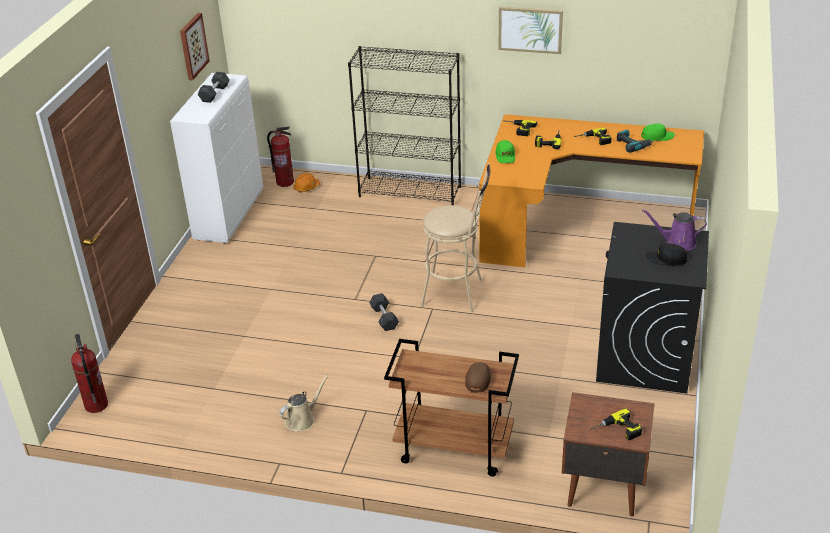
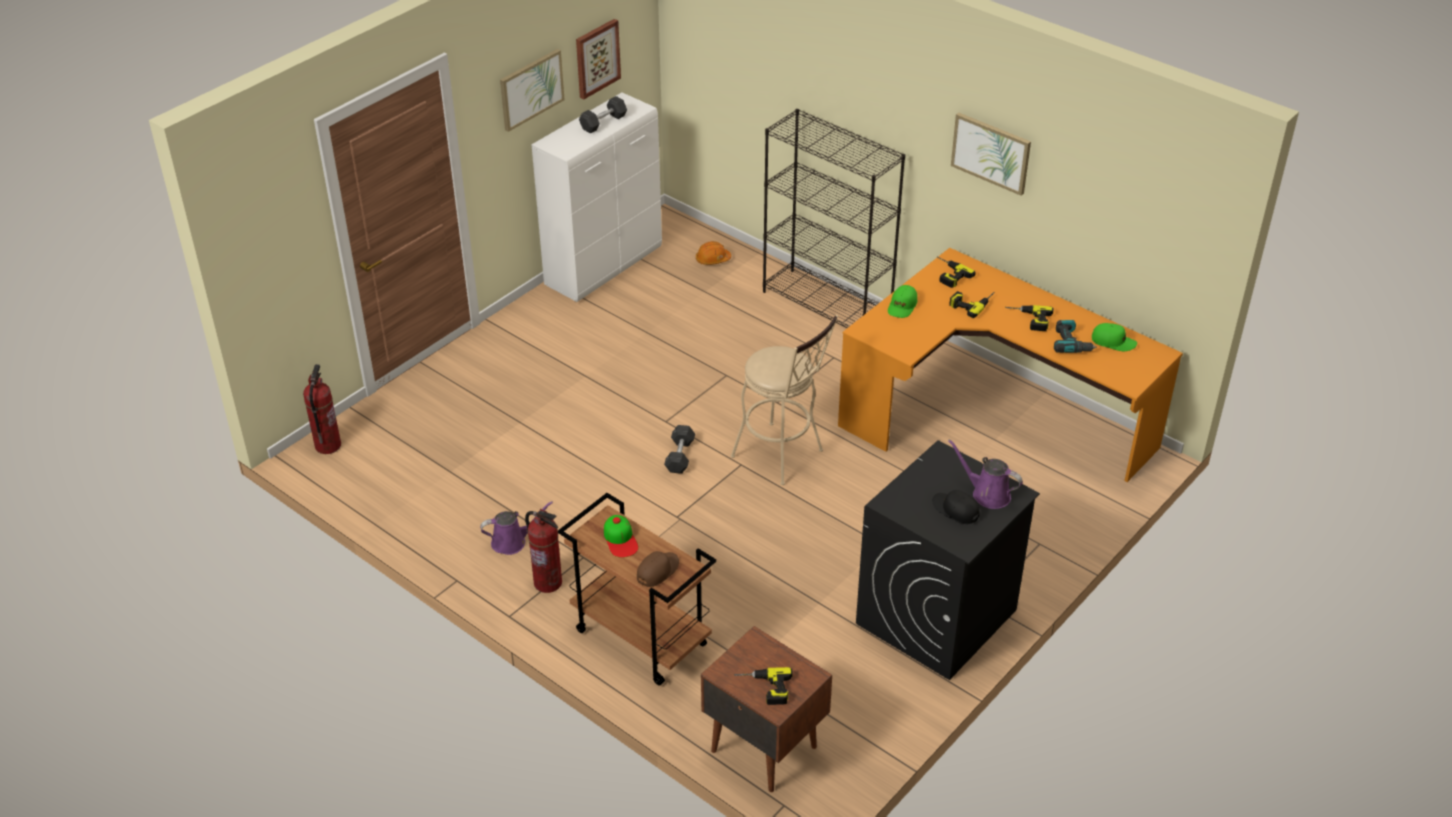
camera: 25 degrees right, 5 degrees up
fire extinguisher [267,126,294,187] -> fire extinguisher moved to [525,509,562,593]
beige watering can [279,374,329,432] -> purple watering can [480,501,553,555]
none -> picture [500,49,565,132]
none -> cap [604,515,639,558]

